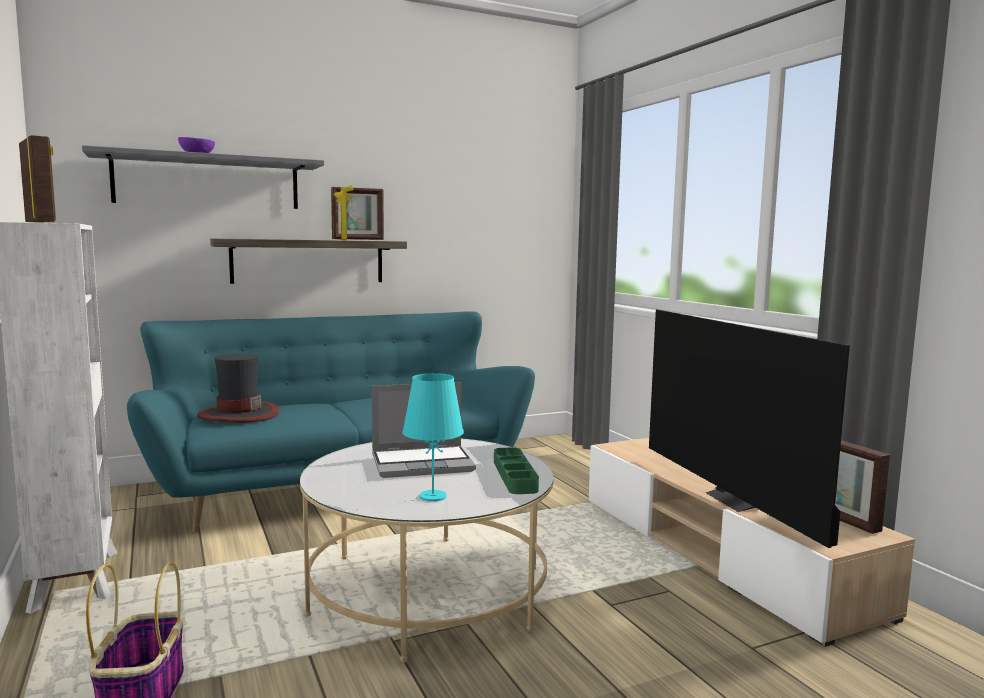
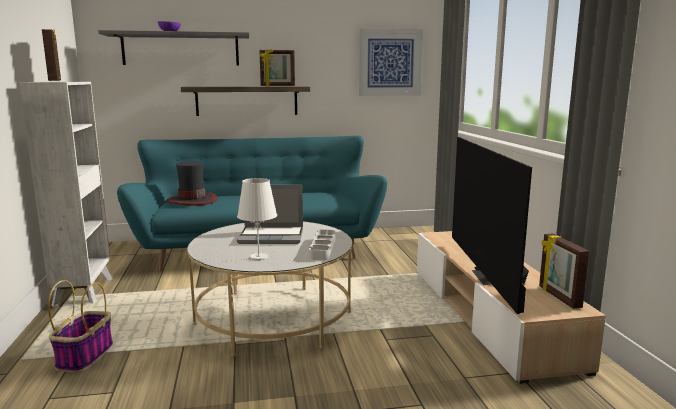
camera: 15 degrees right, 5 degrees up
turquoise table lamp [402,373,464,502] -> white table lamp [237,178,277,260]
green tray [494,447,539,494] -> grey tray [309,230,336,260]
none -> picture [358,28,423,96]

